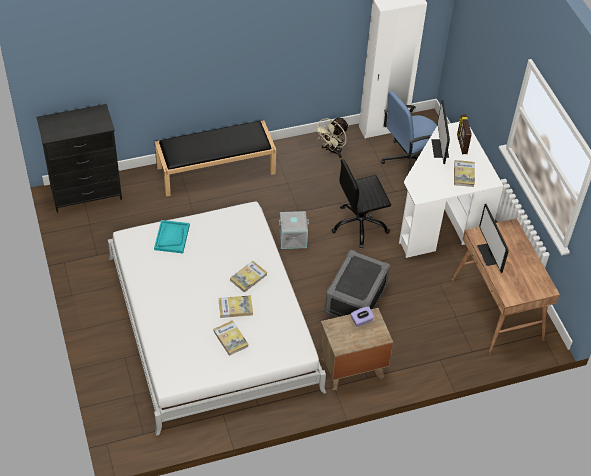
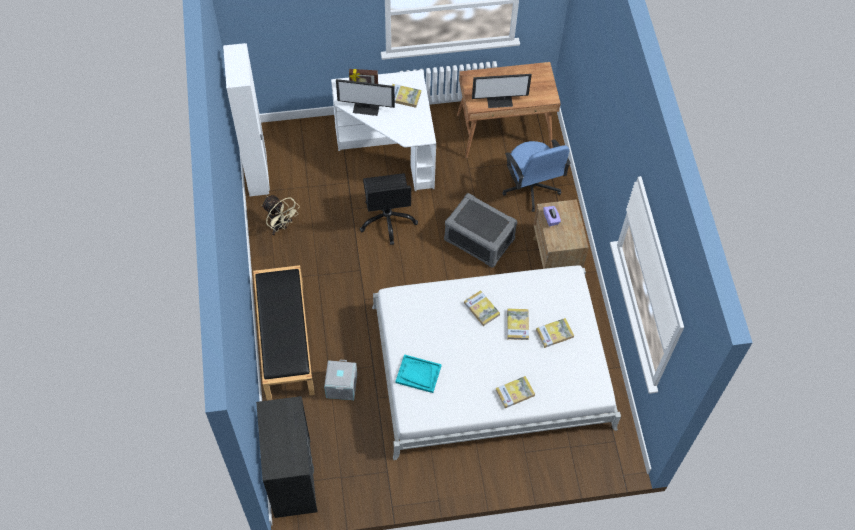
camera: 80 degrees left, 10 degrees up
grey storage box [279,211,309,249] -> grey storage box moved to [324,360,357,400]
blue office chair [381,91,437,174] -> blue office chair moved to [502,139,571,212]
none -> book [496,376,535,408]

